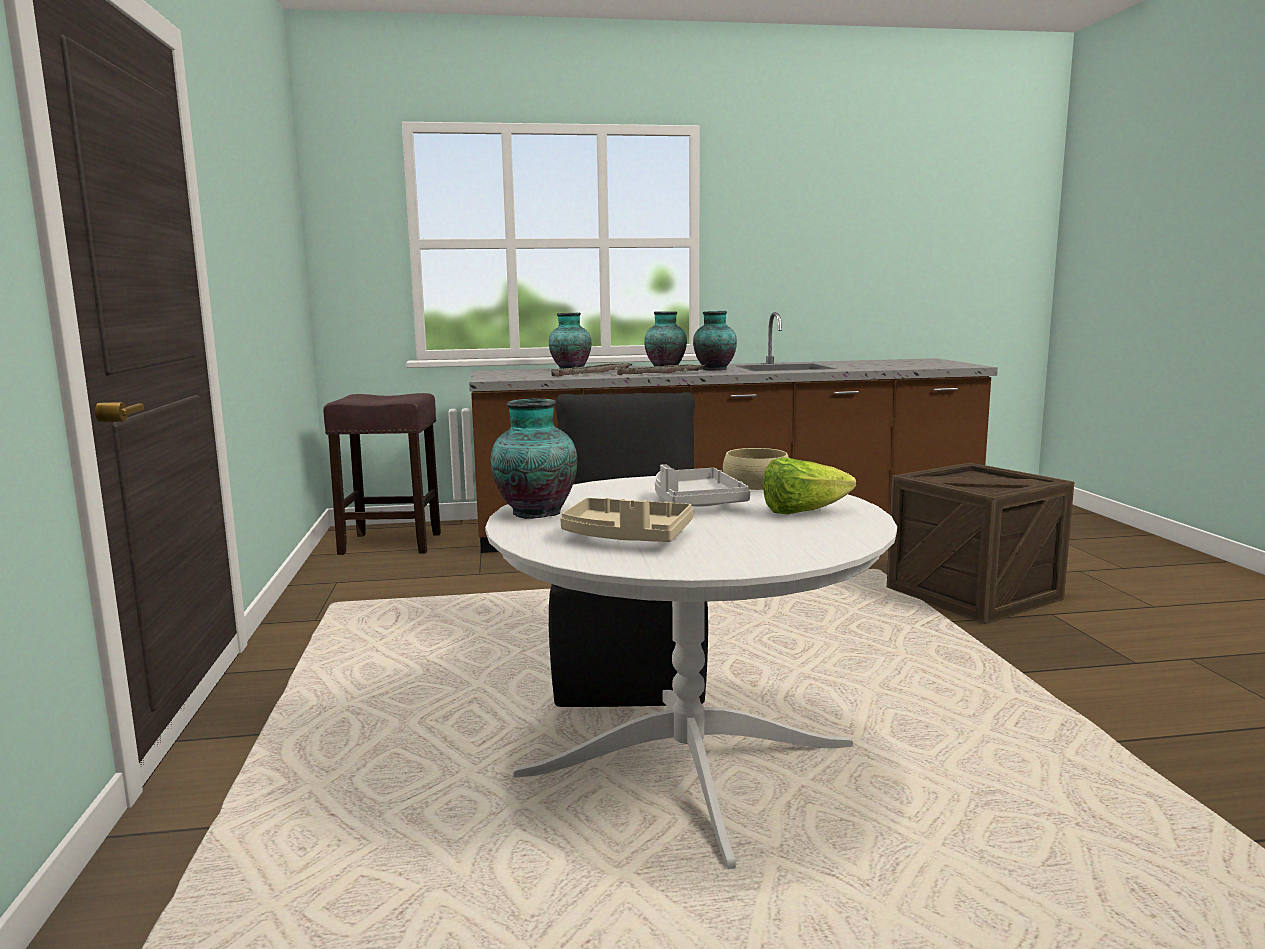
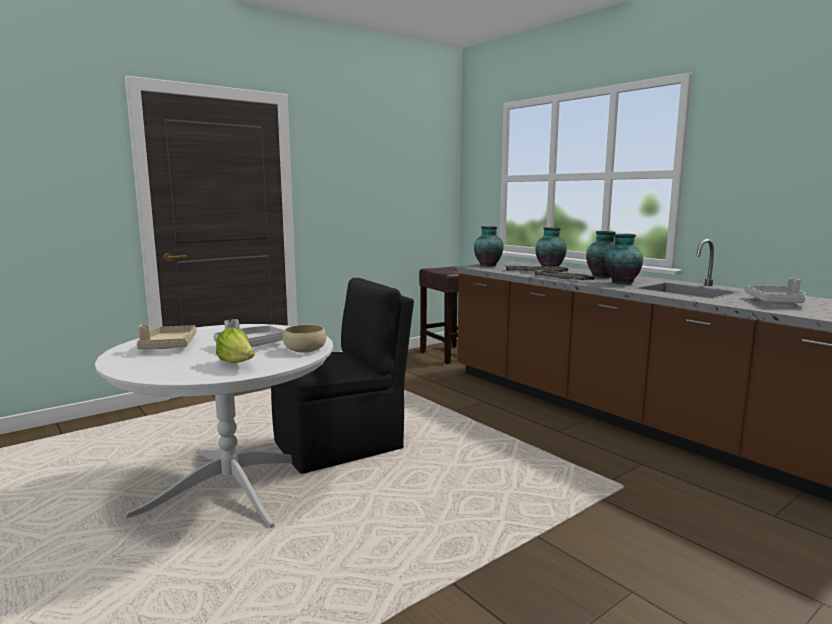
camera: 60 degrees right, 0 degrees up
vase [491,398,577,519] -> vase moved to [474,226,503,266]
crate [887,463,1074,624] -> none
none -> grey tray [745,278,806,304]

